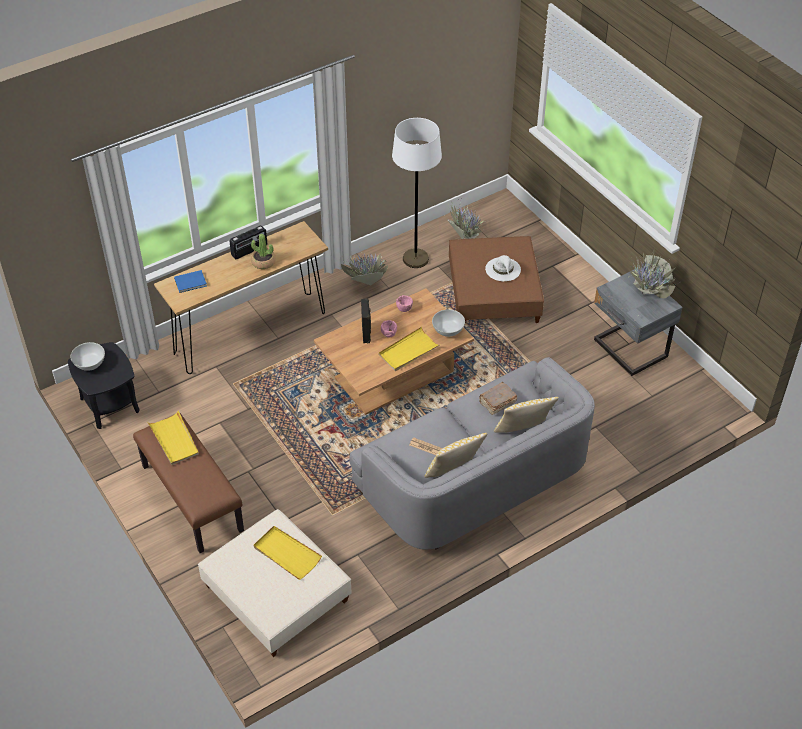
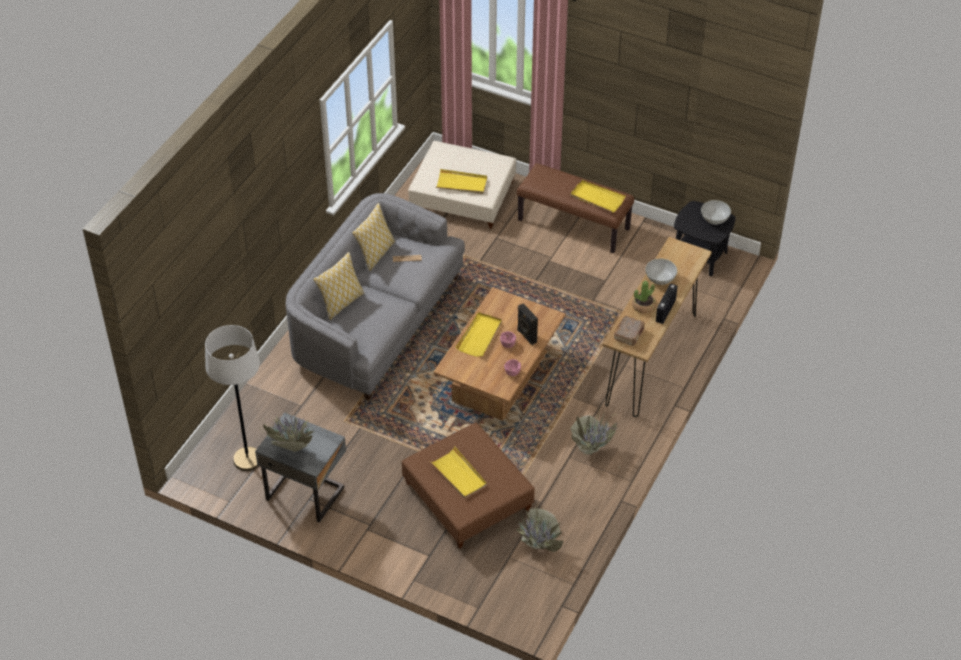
camera: 150 degrees right, 0 degrees up
blue book [174,270,207,293] -> none
white floor lamp [392,118,442,268] -> white floor lamp moved to [205,325,260,471]
white bowl [432,309,465,337] -> white bowl moved to [645,259,677,285]
brown book [479,382,517,415] -> brown book moved to [614,316,645,346]
white hat [485,255,521,281] -> yellow tray [431,447,487,499]

